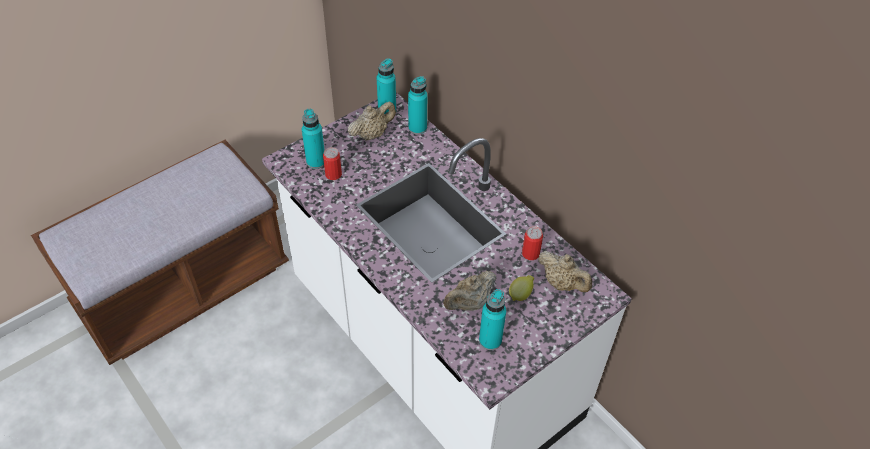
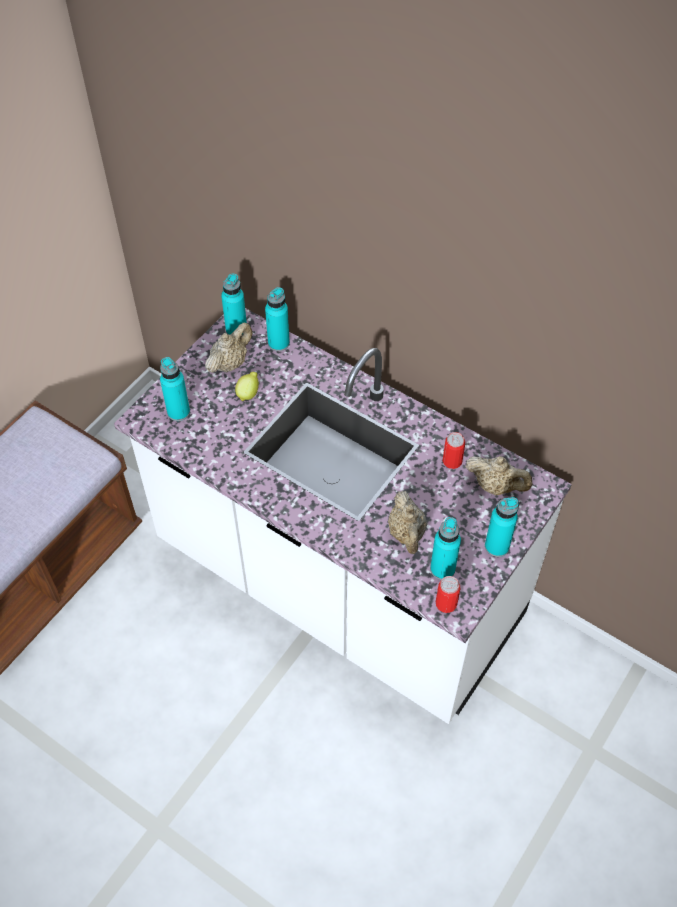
camera: 15 degrees left, 5 degrees up
can [323,147,342,180] -> can moved to [436,576,461,613]
beige teapot [443,270,496,311] -> beige teapot turned 45 degrees counterclockwise [388,491,427,554]
lemon [509,275,534,301] -> lemon moved to [235,372,259,401]
none -> turquoise bottle [485,497,519,557]

